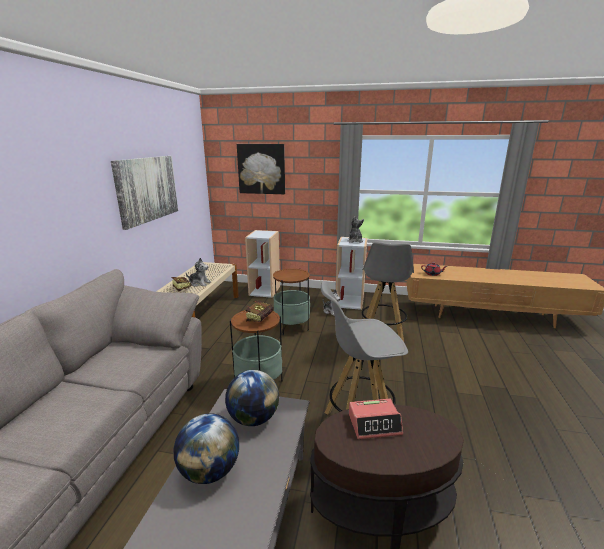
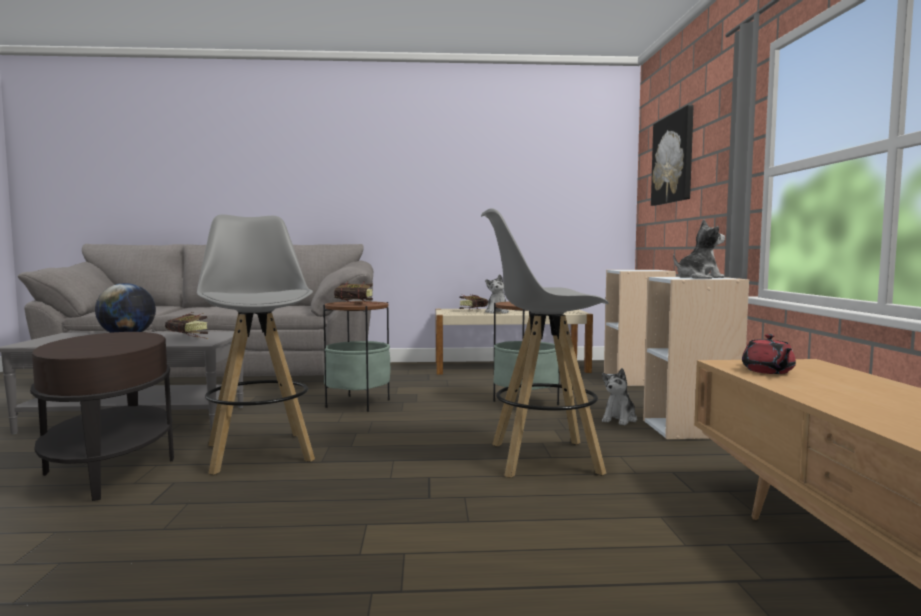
camera: 75 degrees right, 15 degrees down
picture [111,156,178,230] -> none
globe [225,370,279,426] -> book [165,312,208,339]
alarm clock [349,399,403,439] -> none

